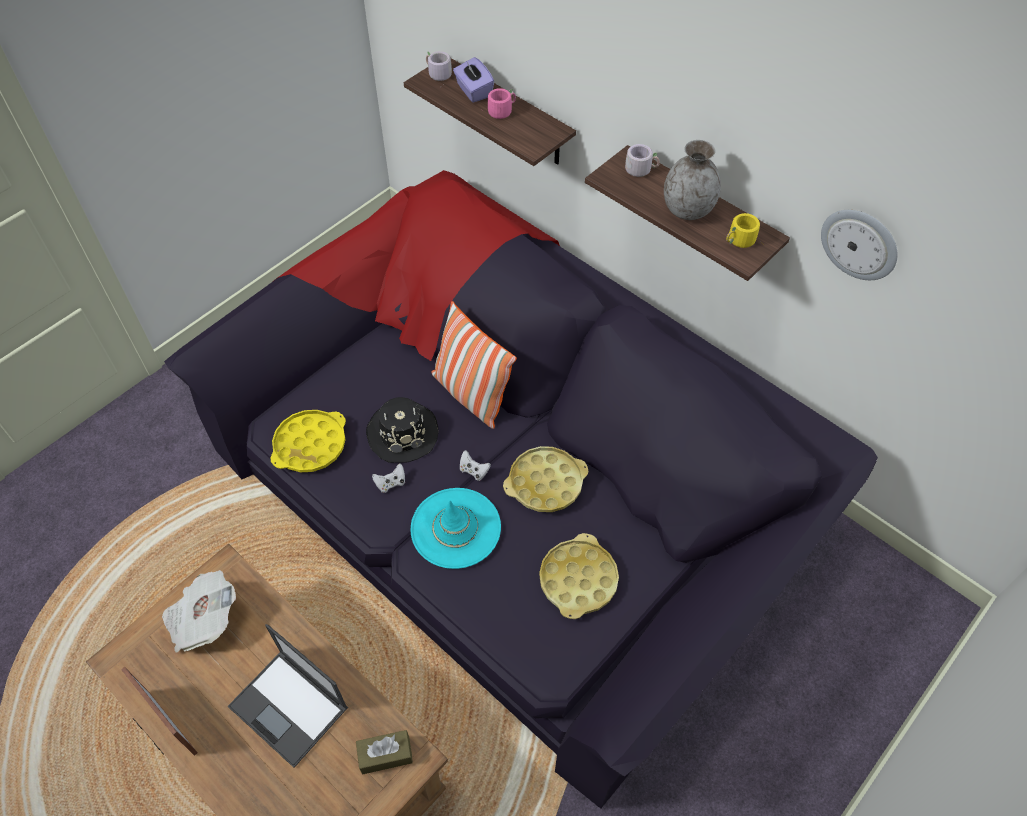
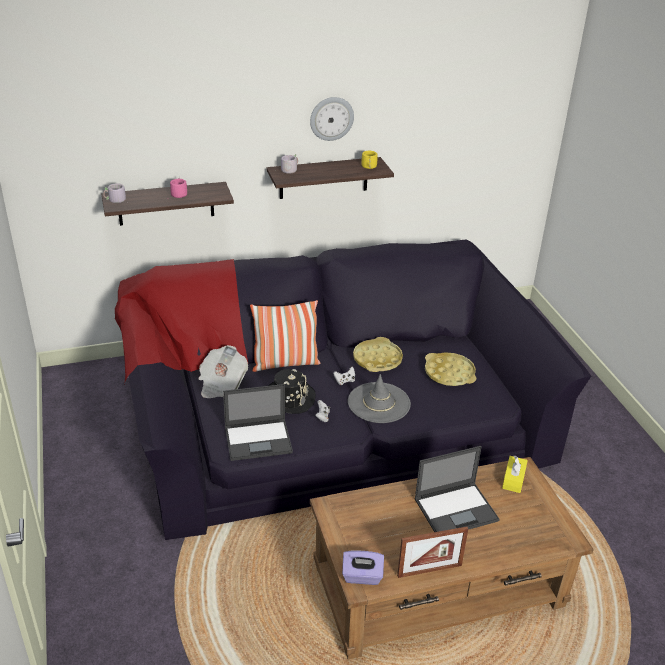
camera: 60 degrees left, 20 degrees down
newspaper [162,570,236,653] -> newspaper moved to [199,345,248,398]
yellow tray [270,410,346,472] -> laptop [223,384,293,461]
brown tissue box [356,730,413,774] -> yellow tissue box [502,456,528,493]
turquoise hat [411,488,501,569] -> grey hat [348,374,411,423]
purple tissue box [453,57,494,103] -> purple tissue box moved to [342,551,384,585]
grey vase [664,140,721,220] -> none
wall clock [821,210,898,280] -> wall clock moved to [310,97,354,141]

